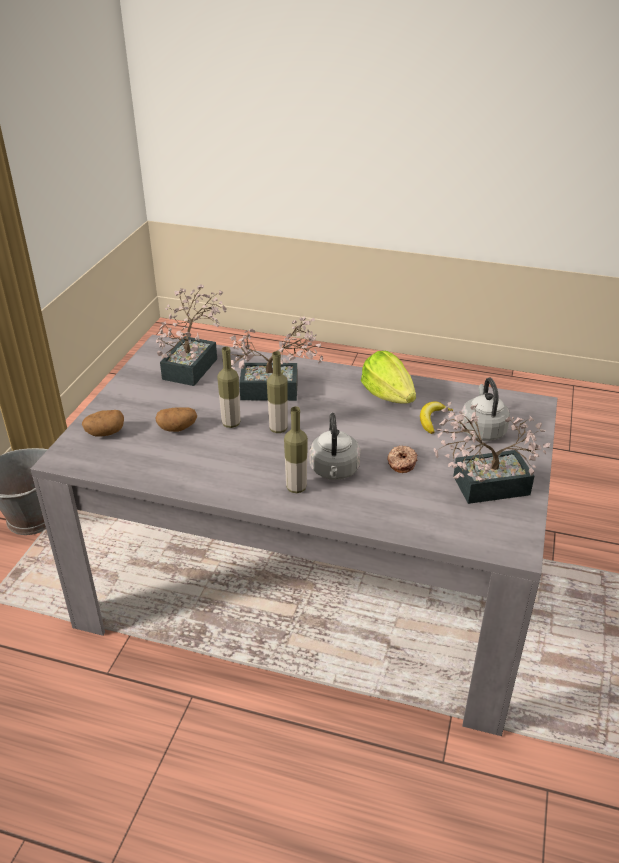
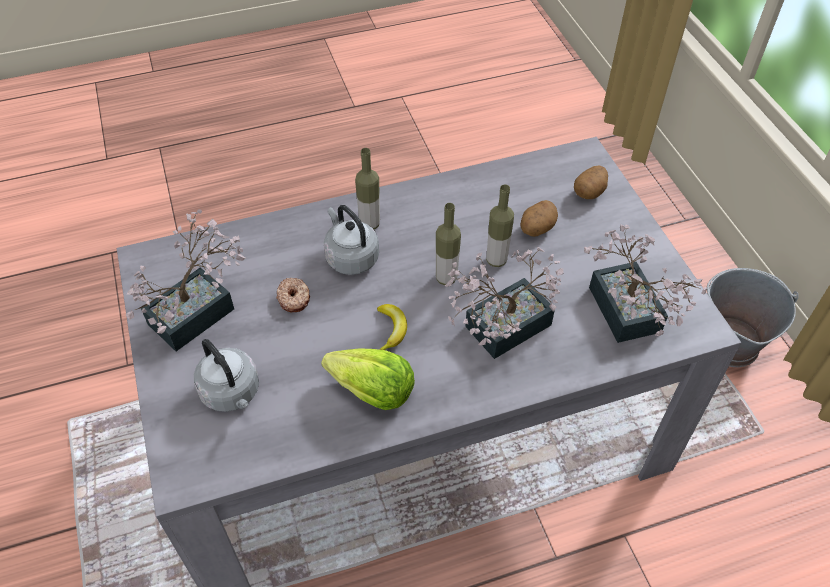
camera: 145 degrees right, 15 degrees up
banana [420,402,453,434] -> banana moved to [377,304,407,350]

